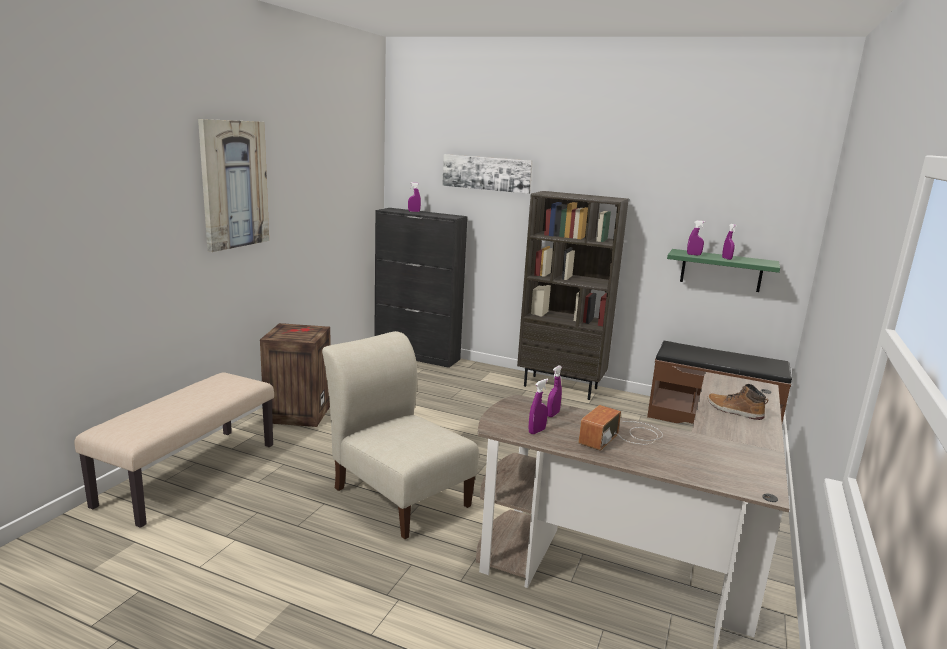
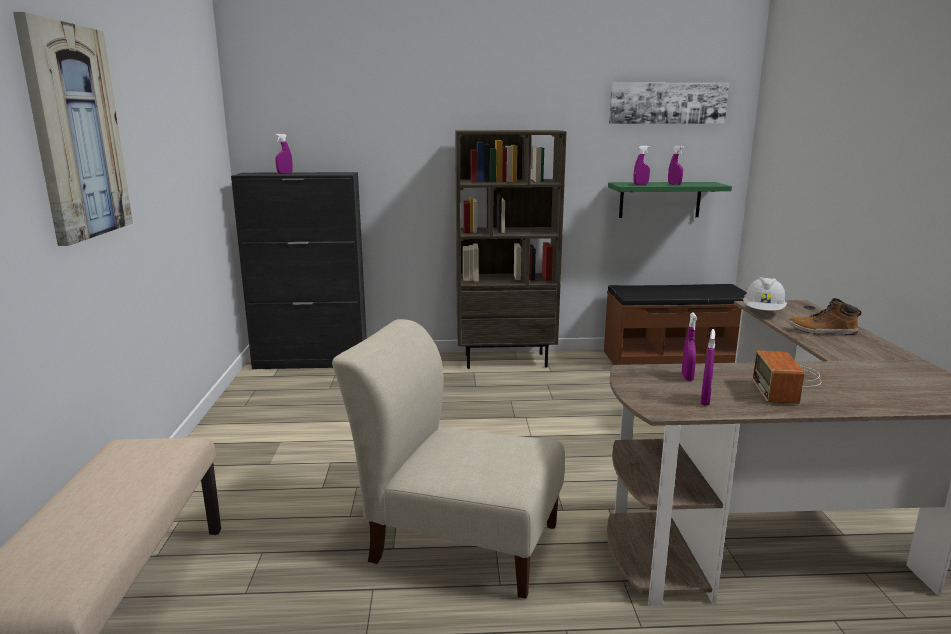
camera: 25 degrees left, 0 degrees up
crate [260,323,331,427] -> none
picture [442,154,533,194] -> picture moved to [609,83,729,124]
none -> white hard hat [743,277,787,311]

